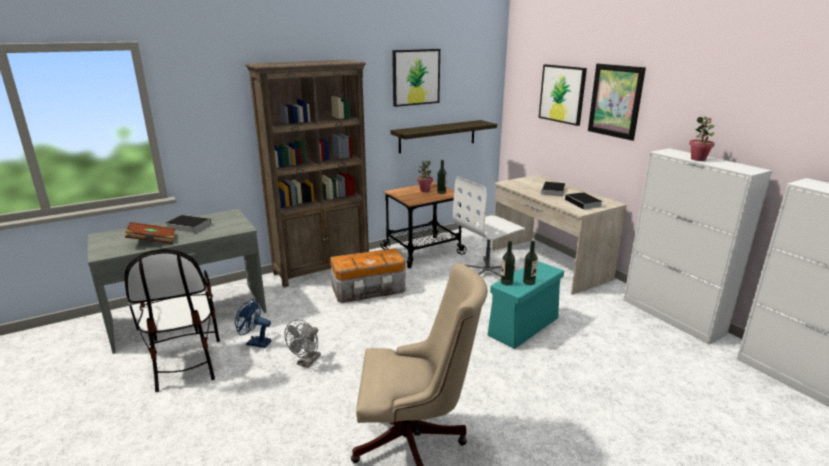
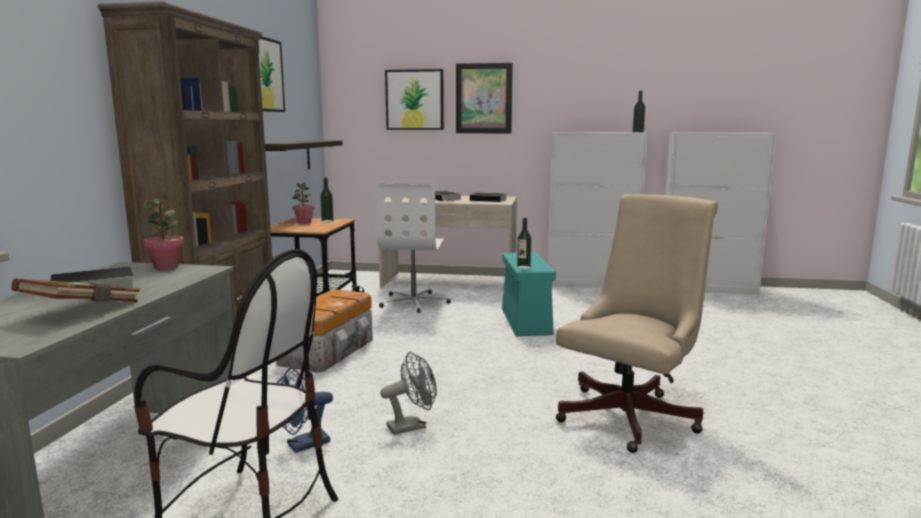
camera: 50 degrees left, 10 degrees down
grey fan [284,320,321,368] -> grey fan turned 90 degrees counterclockwise [380,352,437,435]
bottle [523,241,538,285] -> bottle moved to [632,91,646,133]
potted plant [689,116,715,161] -> potted plant moved to [143,199,184,270]

